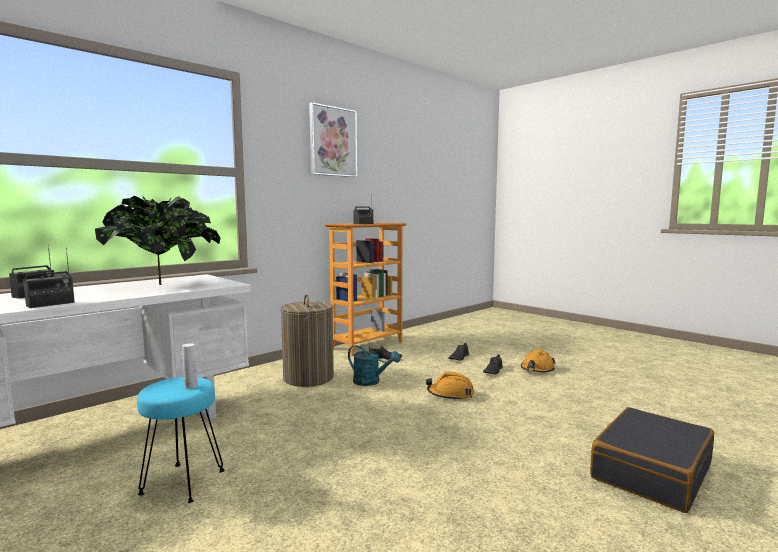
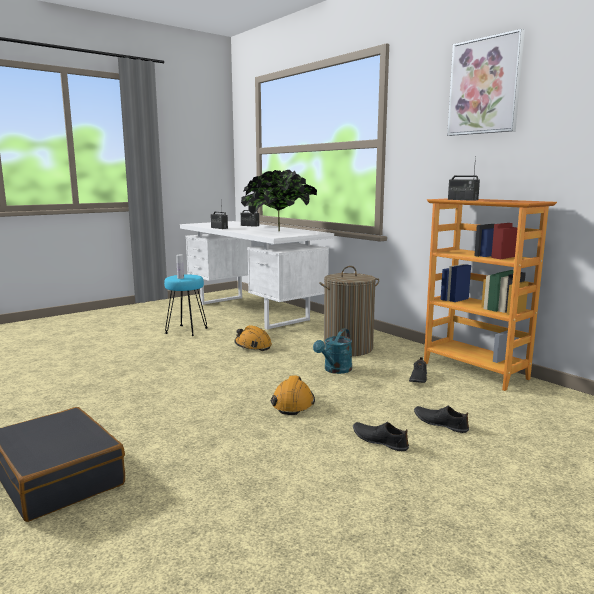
camera: 95 degrees right, 5 degrees up
orange hard hat [521,349,556,372] -> orange hard hat moved to [235,325,272,351]

